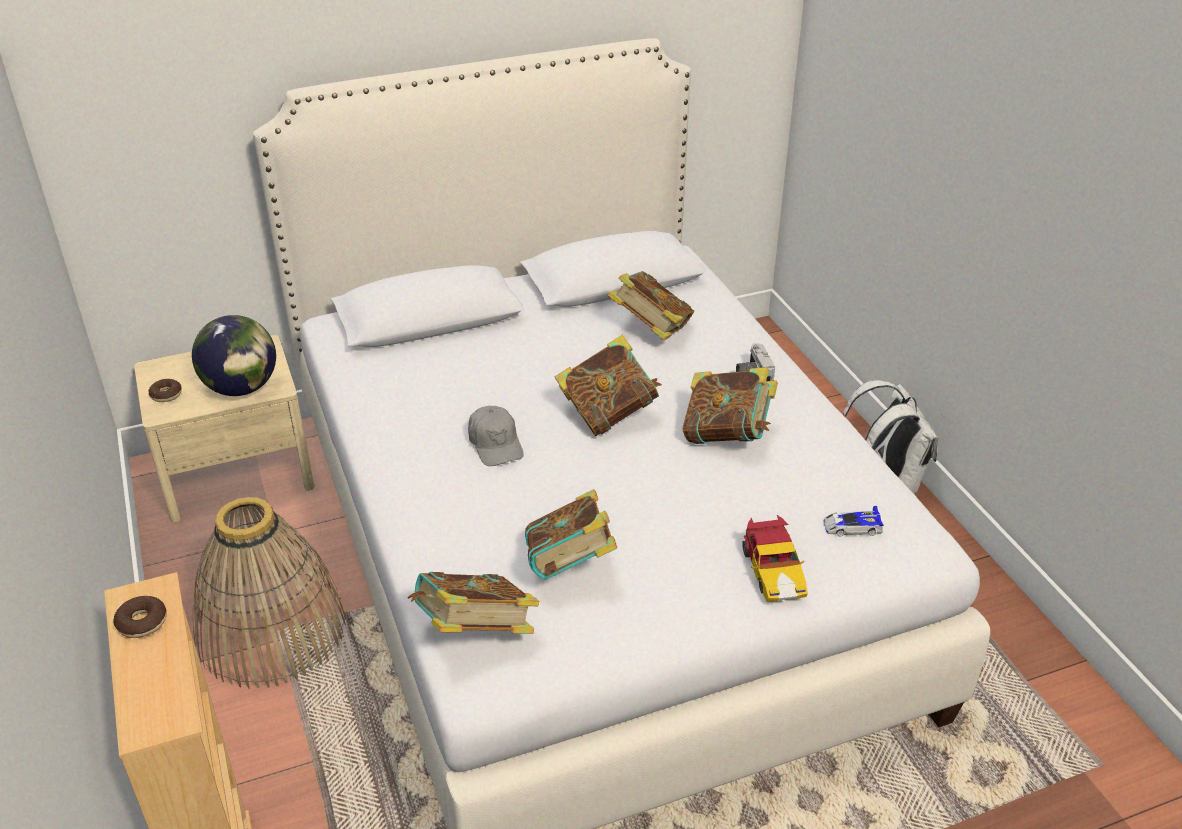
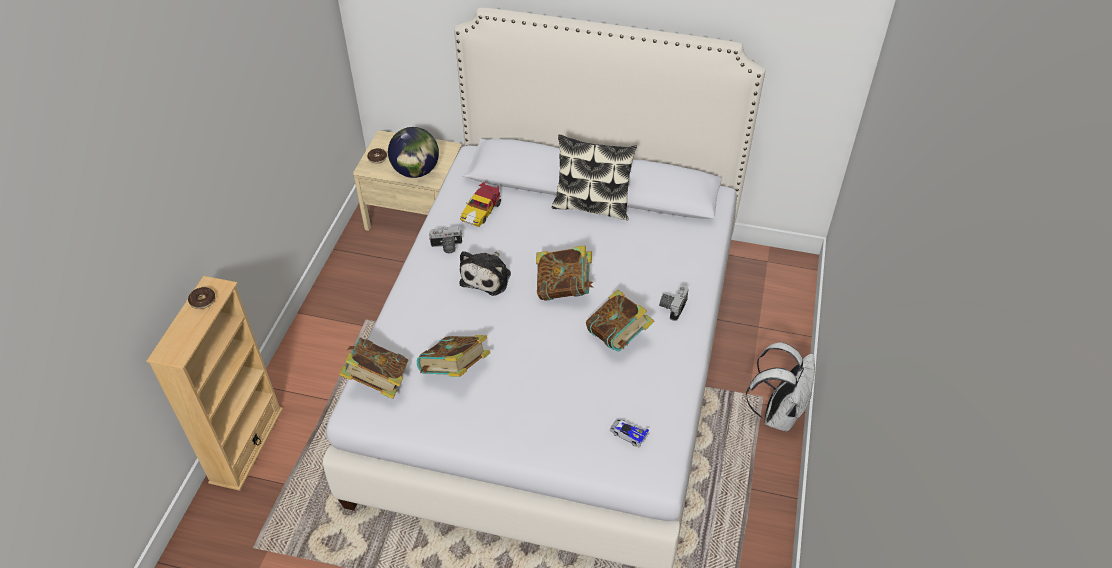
camera: 35 degrees right, 10 degrees up
basket [193,497,346,689] -> none
grey cap [468,406,524,466] -> plush toy [459,251,511,296]
book [608,271,694,340] -> none
toy car [742,515,808,602] -> toy car moved to [460,182,501,227]
none -> camera [429,226,462,253]
none -> pillow [552,135,637,221]

